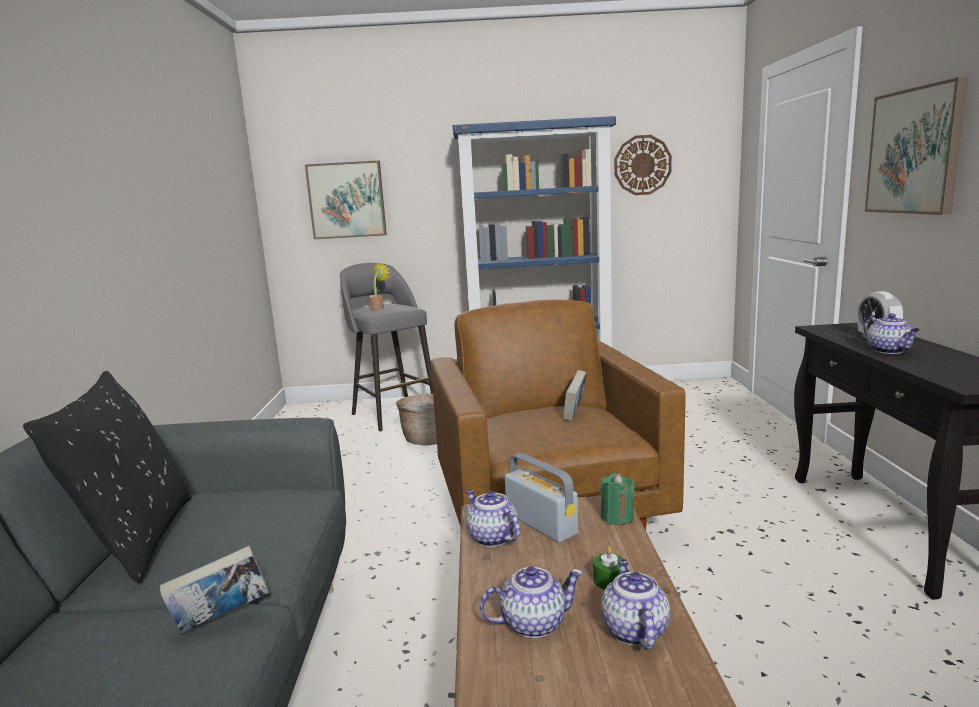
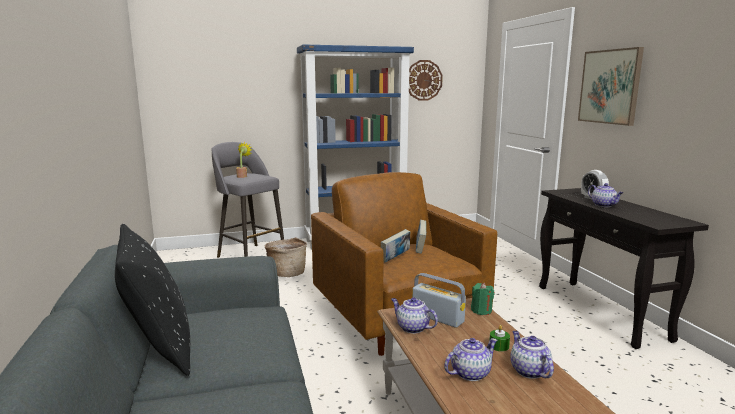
camera: 15 degrees left, 0 degrees up
book [159,546,269,634] -> book moved to [381,229,410,263]
picture [305,161,387,239] -> none

